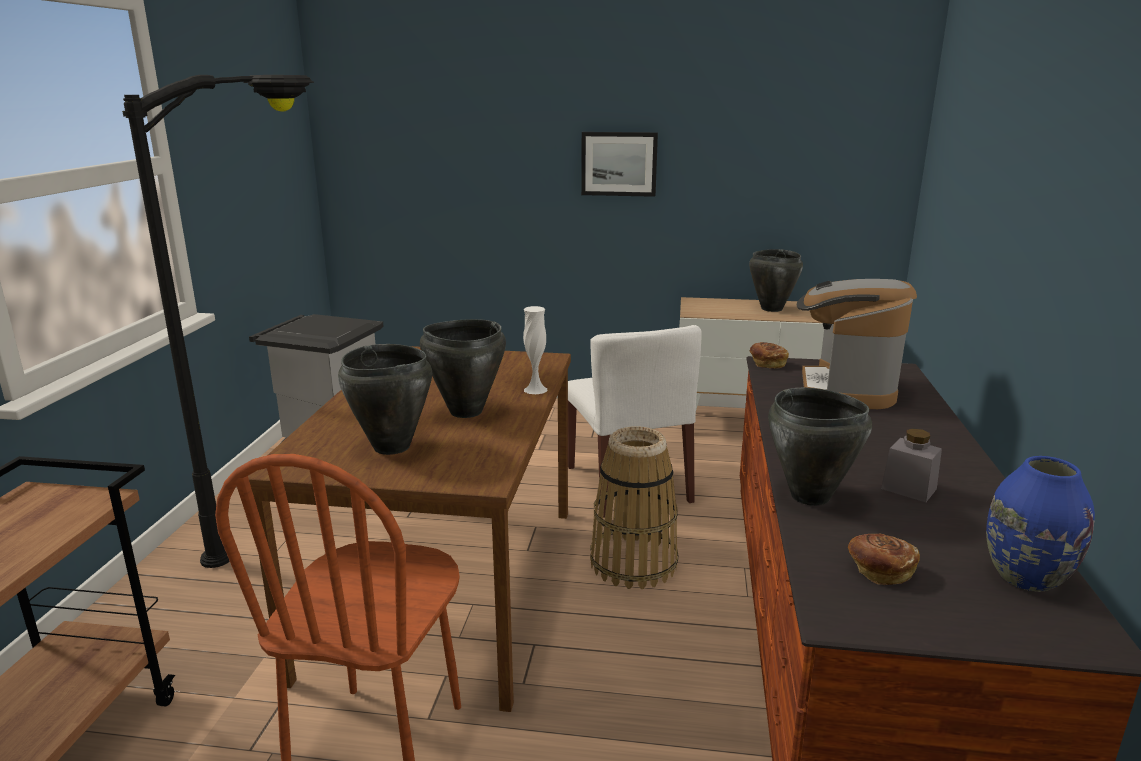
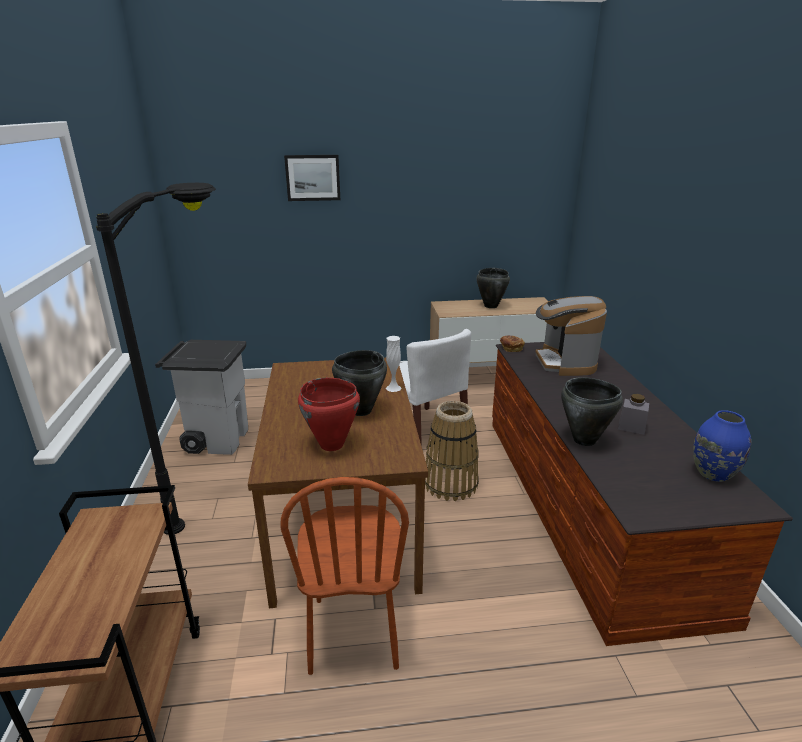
camera: 15 degrees left, 5 degrees up
black cooking pot [338,344,432,455] -> red cooking pot [298,378,360,451]
picture [581,132,658,197] -> picture moved to [284,155,340,201]
bread [848,534,920,585] -> none

